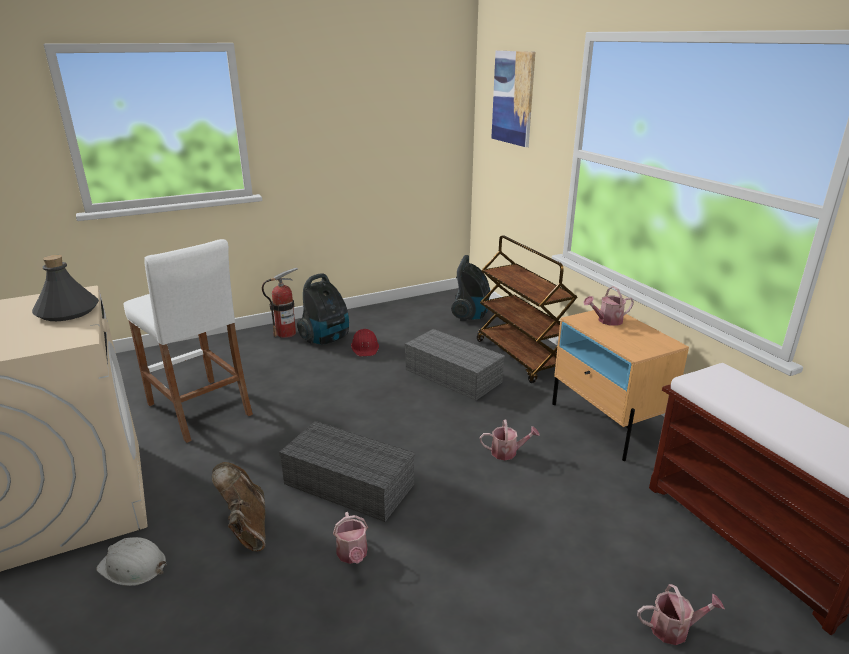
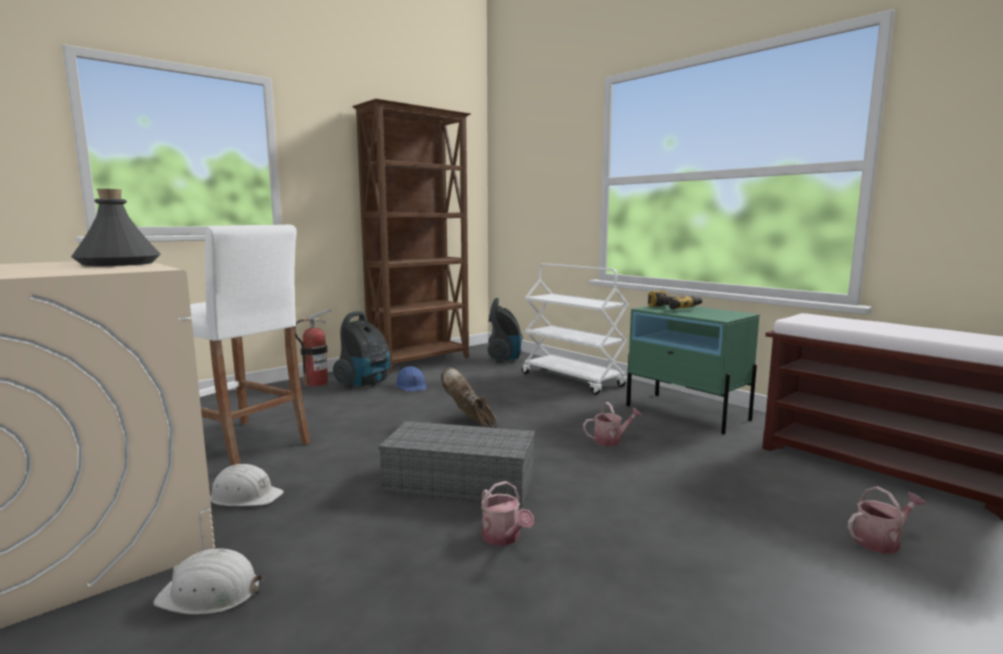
camera: 15 degrees left, 15 degrees down
brown boot [212,462,265,551] -> brown boot moved to [441,367,497,428]
red hard hat [351,329,379,356] -> blue hard hat [395,366,427,391]
grey storage box [405,329,505,401] -> none
brown cart [477,235,577,383] -> white cart [522,263,629,395]
picture [491,51,535,147] -> none
beige nightstand [552,309,689,461] -> green nightstand [626,305,760,434]
watering can [583,286,634,326] -> power drill [648,290,703,309]
none -> white hard hat [209,464,284,506]
none -> brown bookcase [352,99,471,374]

